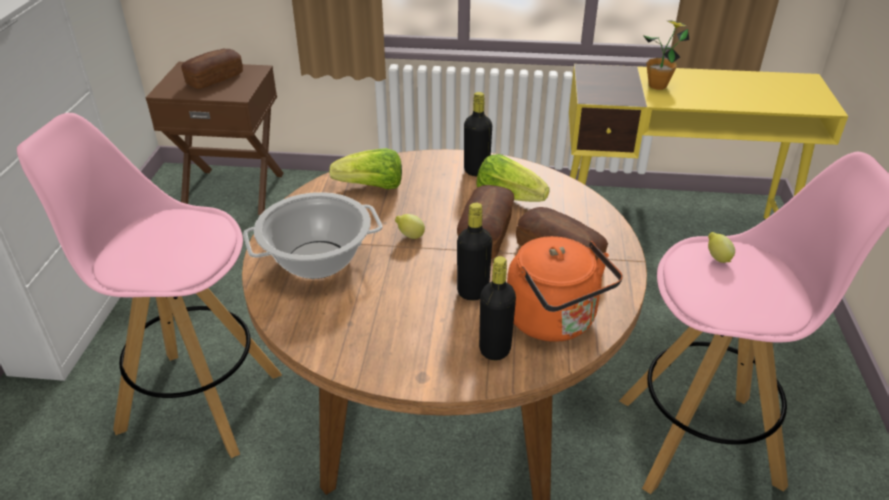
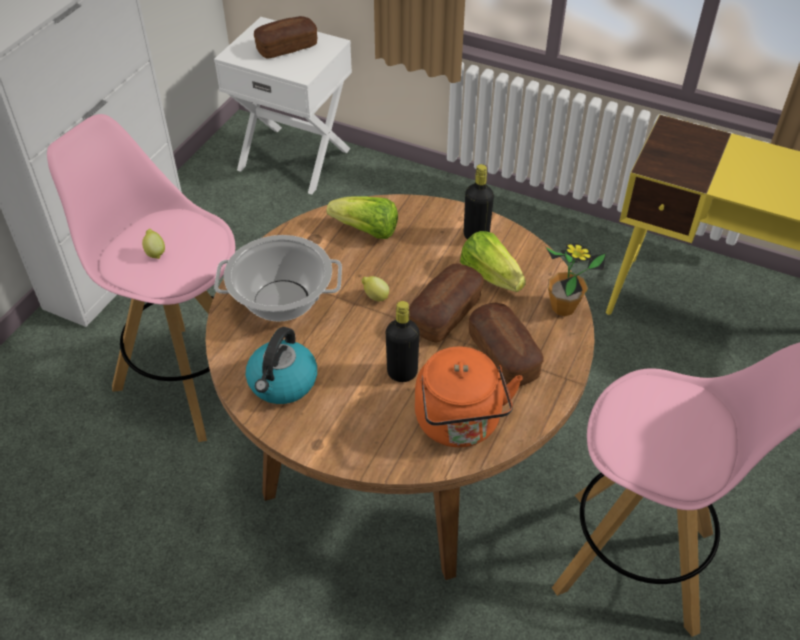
camera: 20 degrees right, 10 degrees up
brown nightstand [146,62,283,215] -> white nightstand [214,17,352,195]
black bottle [479,256,516,360] -> none
potted plant [643,20,690,90] -> potted plant moved to [546,243,606,316]
lemon [708,232,735,263] -> lemon moved to [142,229,165,259]
none -> kettle [246,327,317,404]

